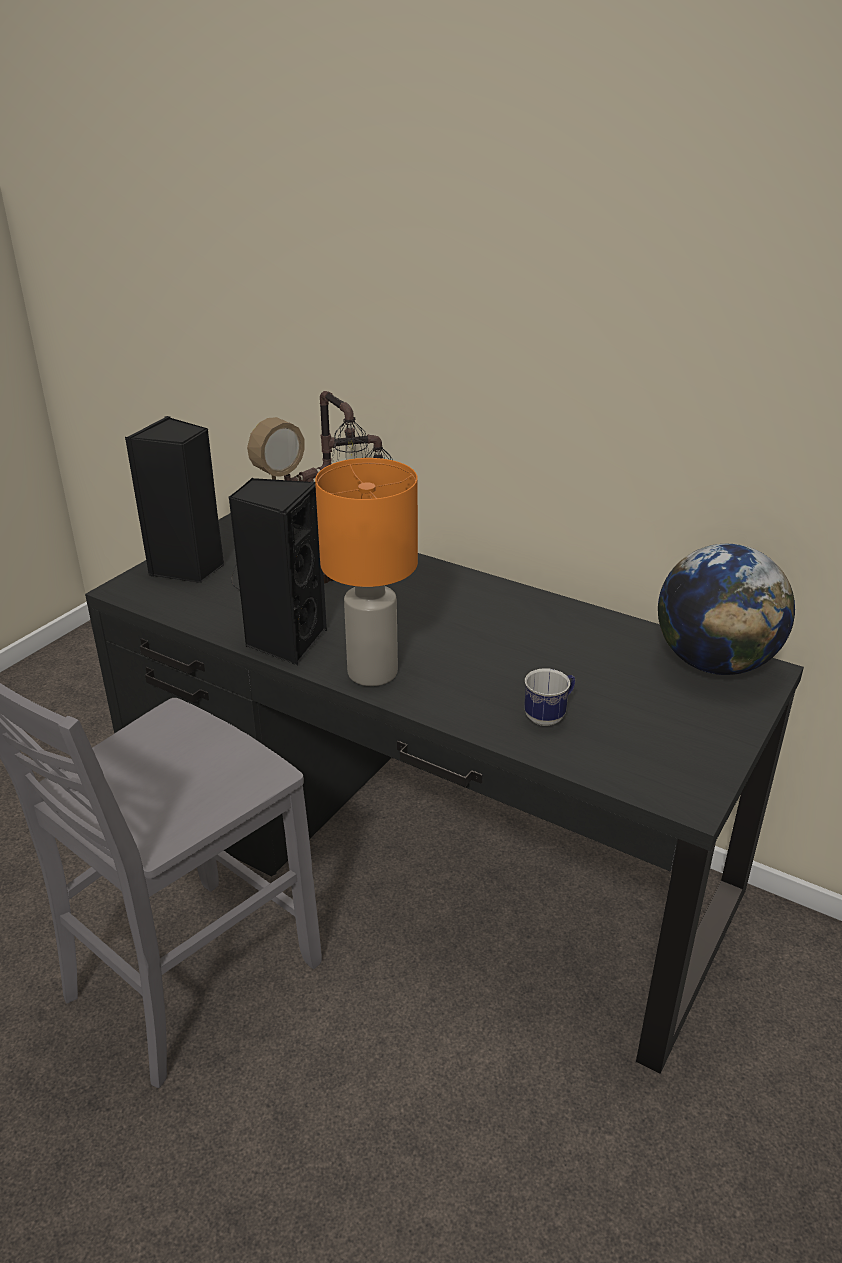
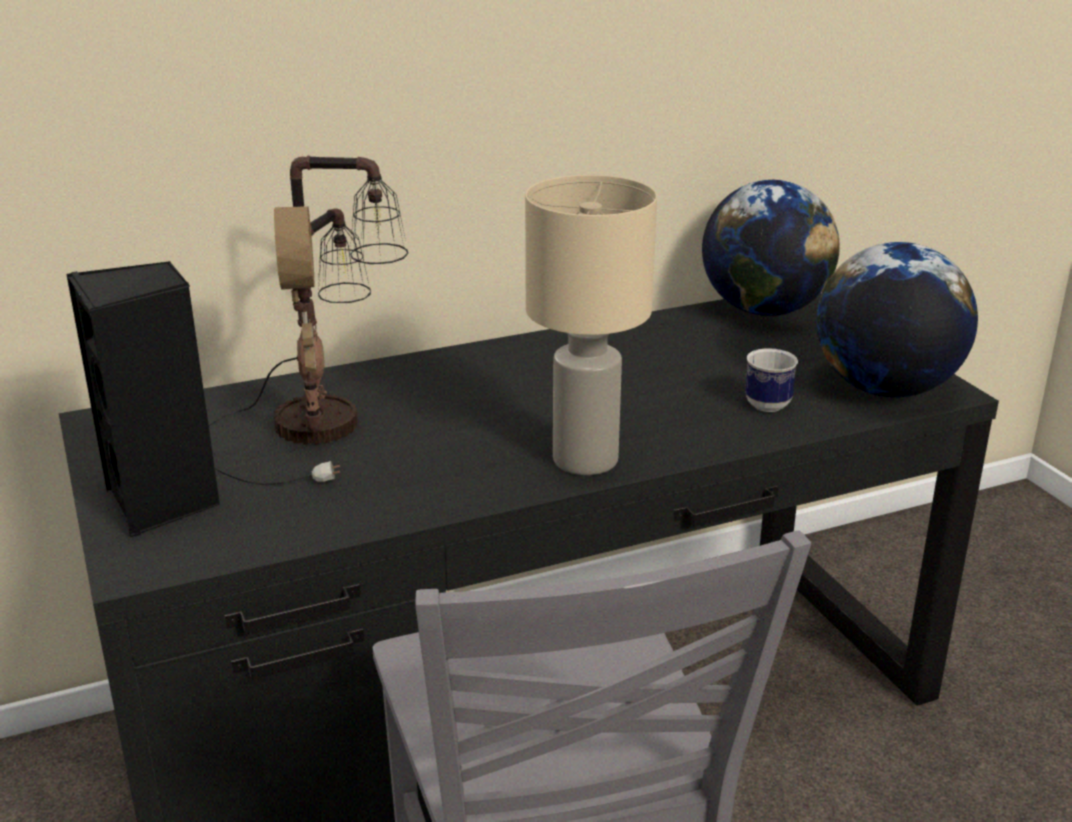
camera: 55 degrees left, 5 degrees down
black speaker [228,478,327,665] -> none
orange table lamp [315,458,418,686] -> beige table lamp [525,175,657,475]
none -> globe [816,242,978,398]

